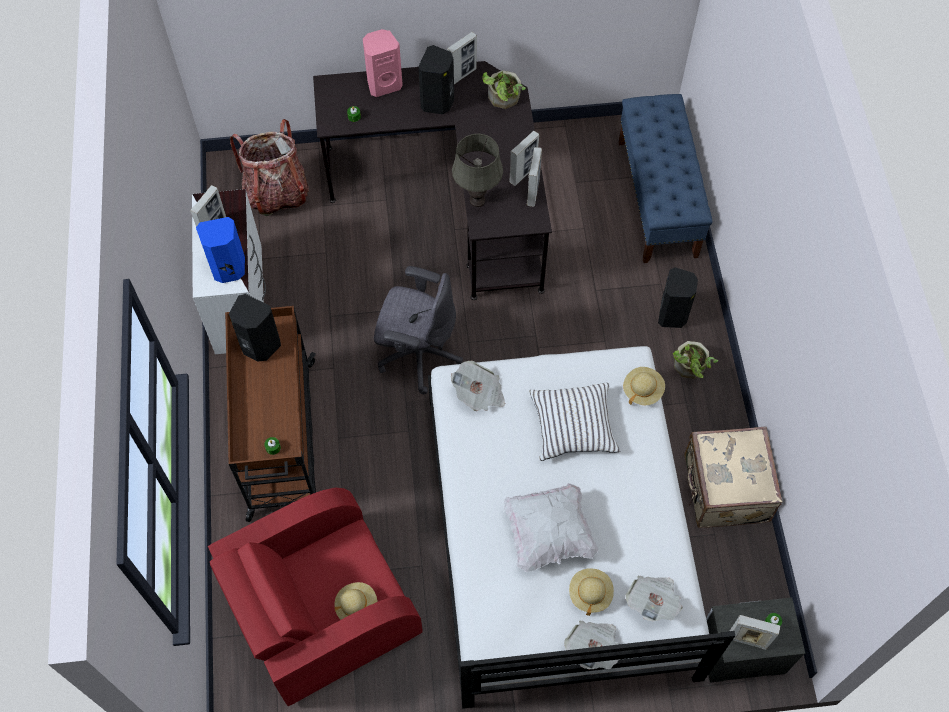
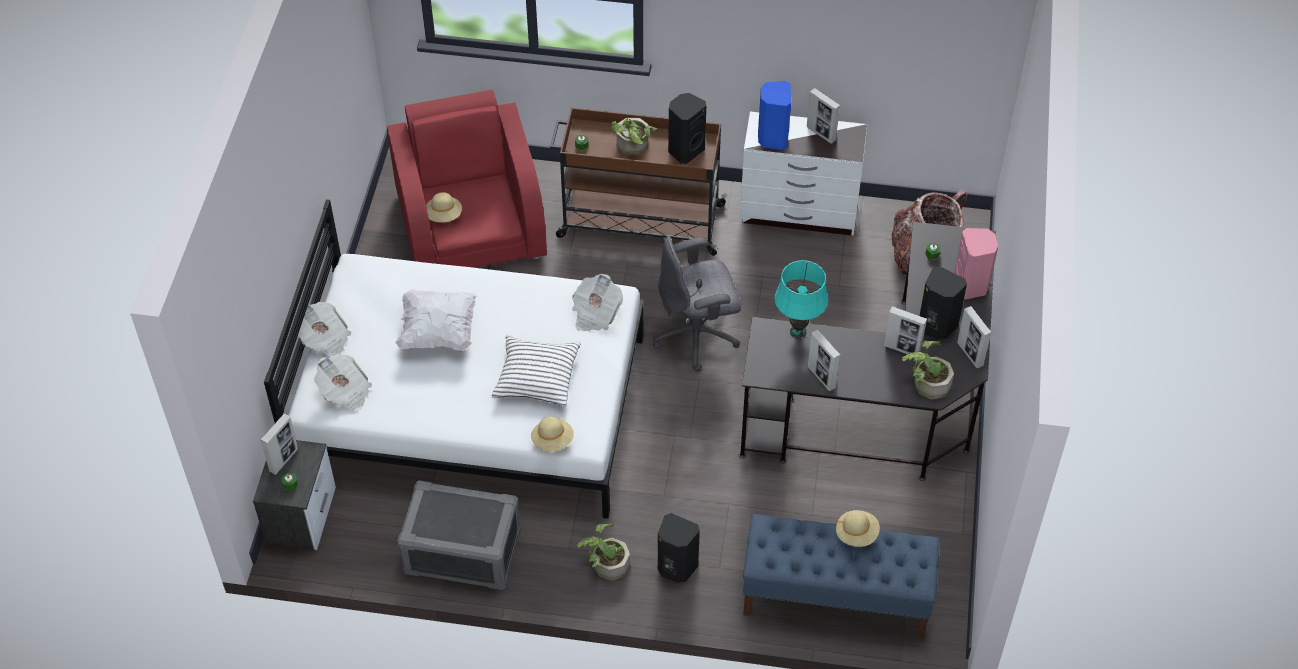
camera: 105 degrees right, 10 degrees down
grey office chair [374,266,463,394] -> grey office chair turned 45 degrees clockwise [653,236,741,372]
grey table lamp [452,134,503,207] -> turquoise table lamp [774,260,829,339]
picture frame [527,147,542,207] -> picture frame moved to [884,306,927,354]
beige hat [569,568,614,616] -> beige hat moved to [836,510,880,547]
beige suitcase [684,426,782,528] -> grey storage box [397,480,521,590]
none -> potted plant [611,118,657,155]

